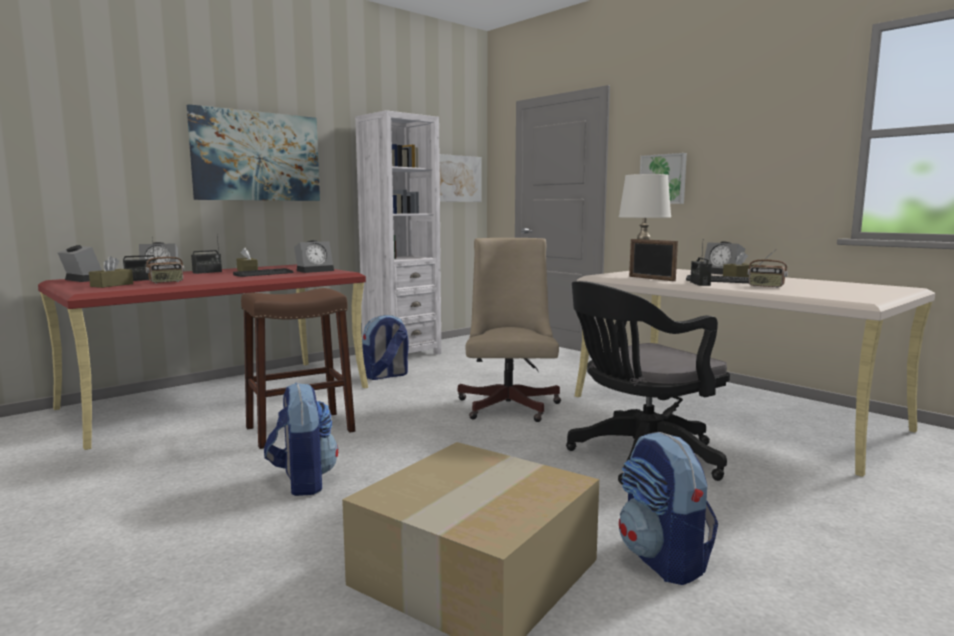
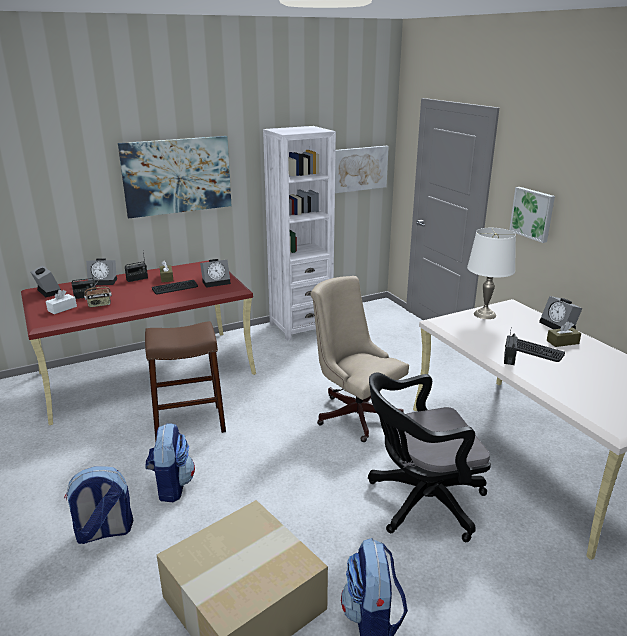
camera: 15 degrees right, 15 degrees up
brown tissue box [89,256,133,288] -> white tissue box [46,290,77,314]
backpack [362,315,409,380] -> backpack moved to [64,466,134,544]
beige office chair [458,238,561,422] -> beige office chair turned 60 degrees counterclockwise [310,276,409,442]
picture frame [629,239,678,281] -> none
radio [747,249,788,288] -> none

